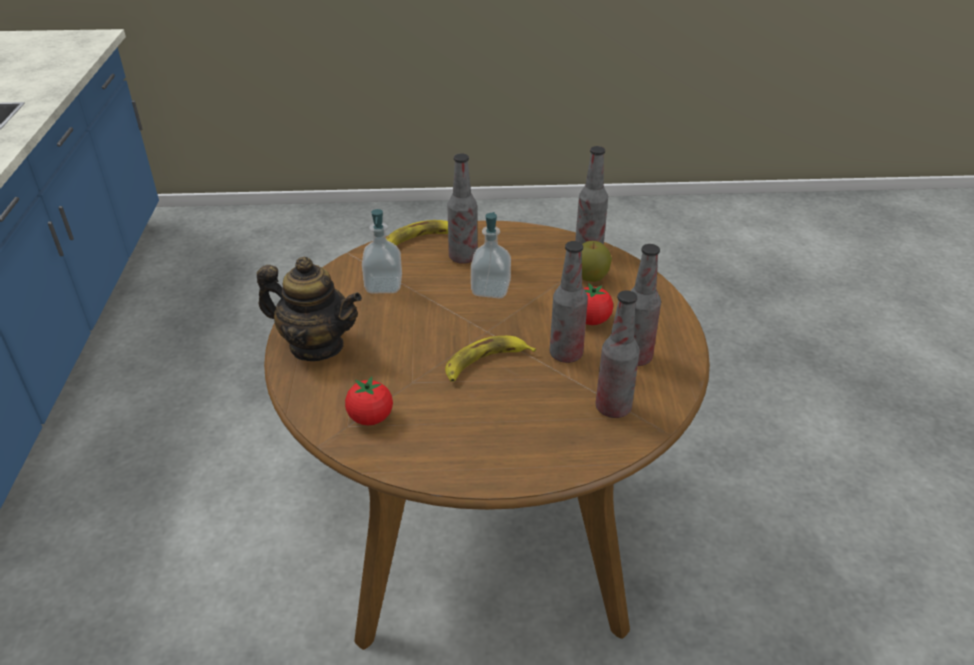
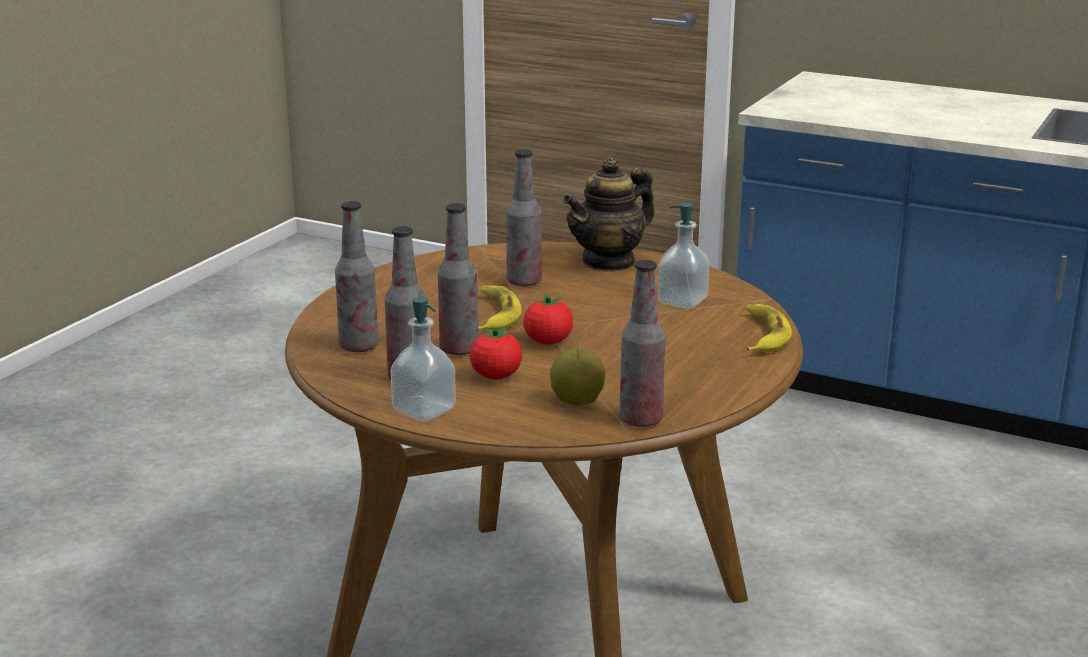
camera: 120 degrees right, 15 degrees down
tomato [345,376,393,425] -> tomato moved to [523,294,573,345]
bottle [447,154,478,264] -> bottle moved to [506,149,542,286]
soap dispenser [471,212,511,298] -> soap dispenser moved to [391,297,456,422]

